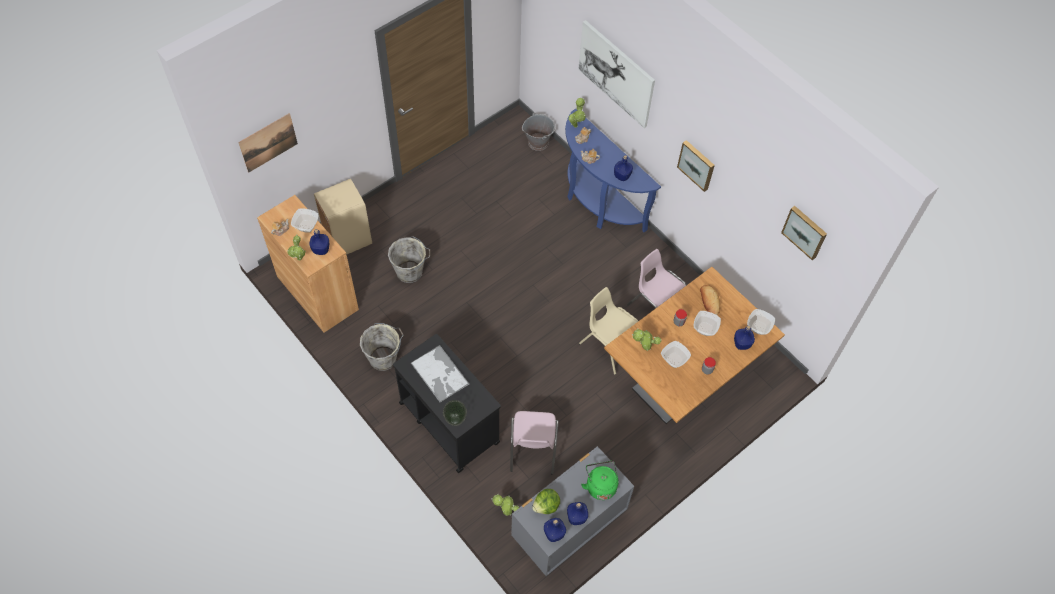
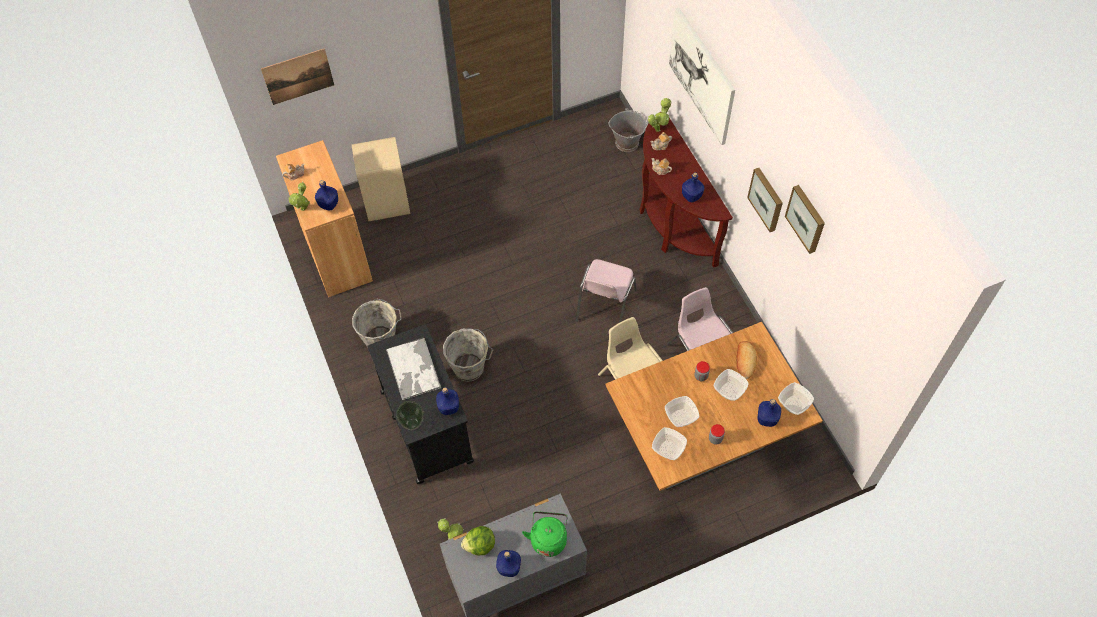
camera: 20 degrees right, 0 degrees up
bowl [291,208,318,233] -> bowl moved to [652,427,687,460]
grey bucket [388,236,430,283] -> grey bucket moved to [443,329,493,382]
pink chair [510,411,559,475] -> pink chair moved to [576,259,637,323]
blue bottle [544,518,566,542] -> blue bottle moved to [436,387,459,415]
blue console table [565,109,661,232] -> brown console table [640,118,733,268]
potted plant [632,329,661,351] -> none
picture [781,206,827,260] -> picture moved to [785,185,825,254]

